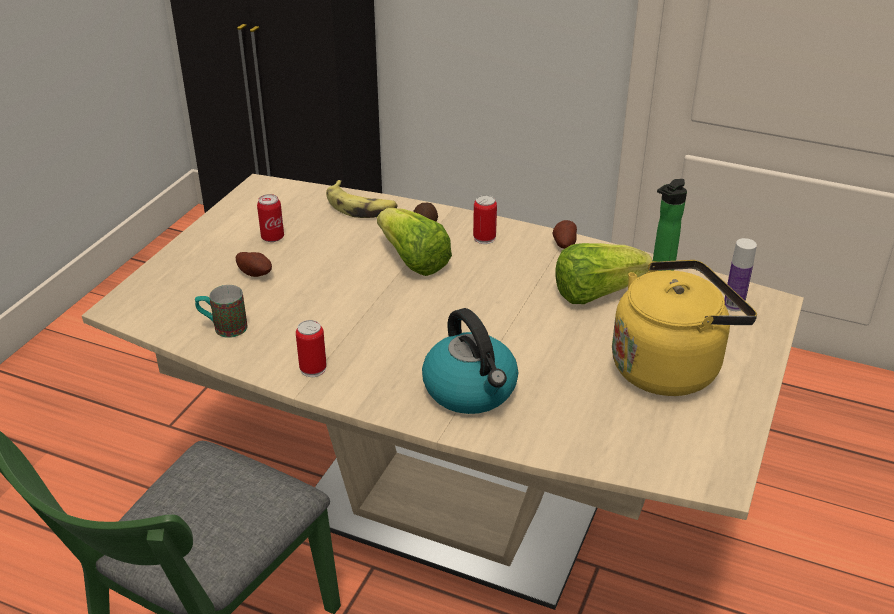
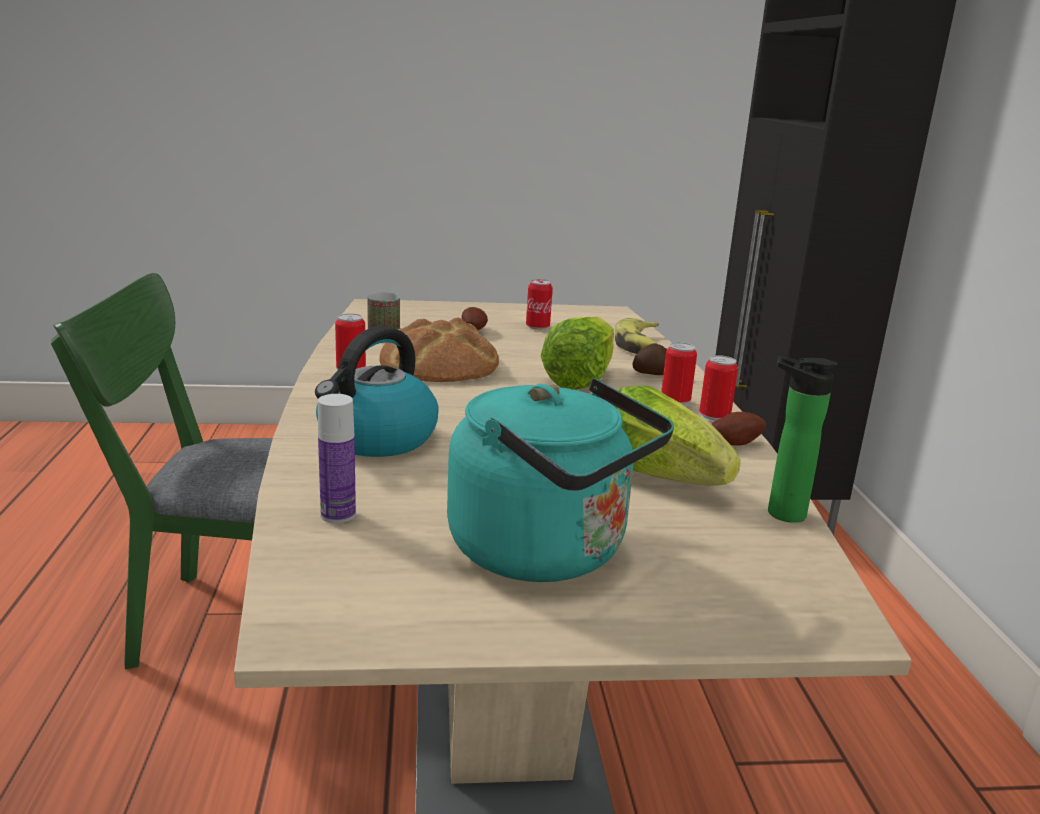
camera: 60 degrees right, 15 degrees down
yellow kettle [612,260,757,396] -> turquoise kettle [447,378,674,582]
bottle [724,238,757,311] -> bottle moved to [318,394,356,523]
none -> bread [379,317,499,382]
none -> can [699,355,738,423]

